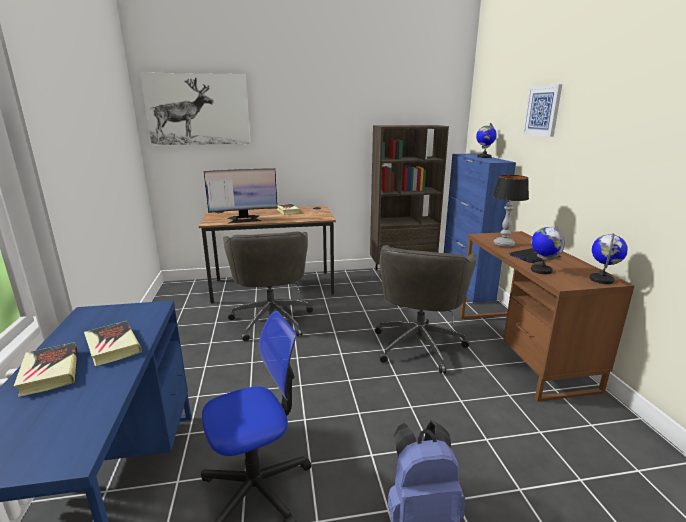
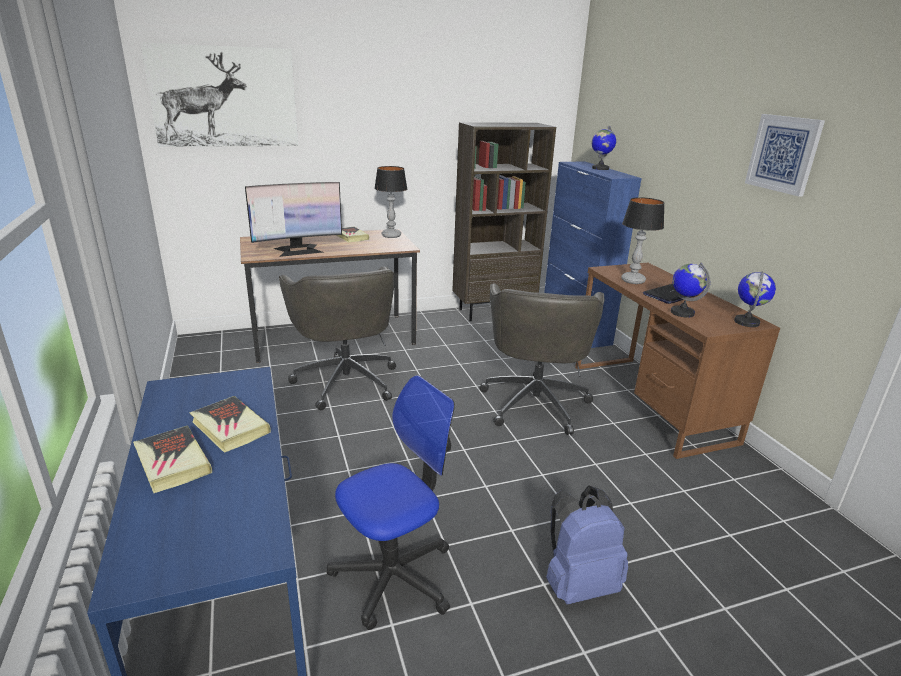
camera: 10 degrees left, 5 degrees up
picture [523,84,562,137] -> picture moved to [745,114,825,196]
none -> table lamp [374,166,407,238]

